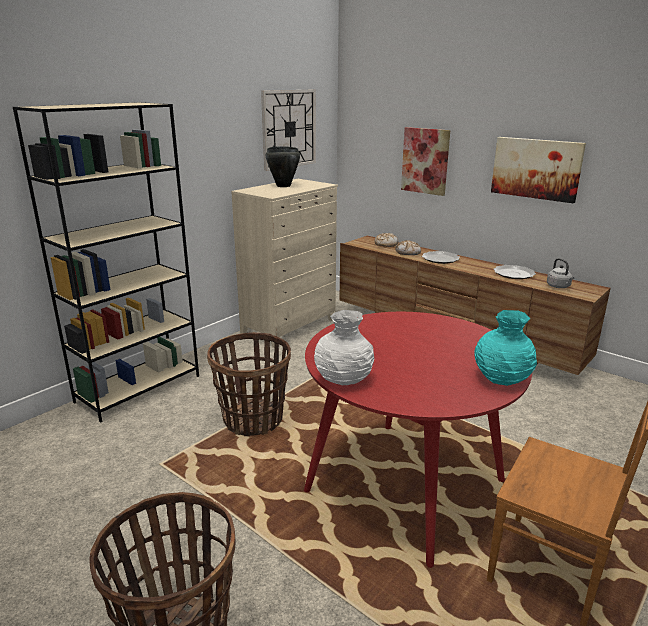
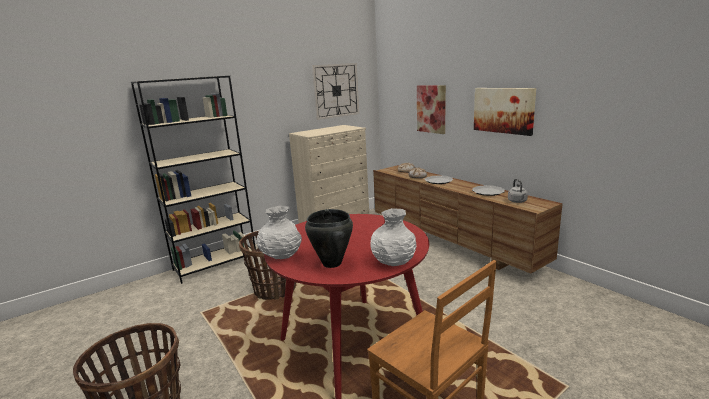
camera: 15 degrees right, 5 degrees down
black cooking pot [266,146,300,187] -> black cooking pot moved to [305,209,353,268]
turquoise vase [474,310,537,386] -> white vase [370,208,416,266]

